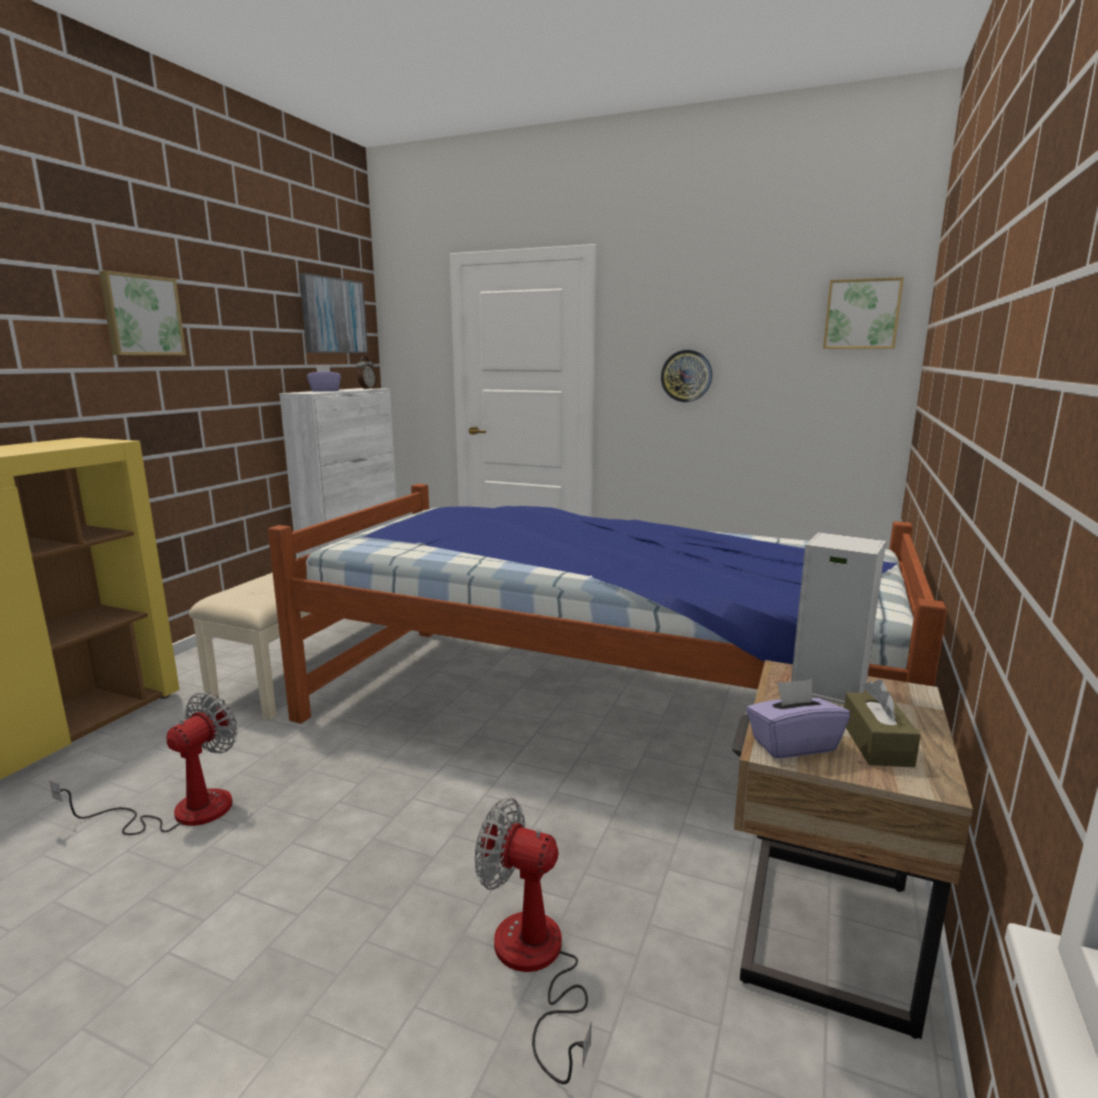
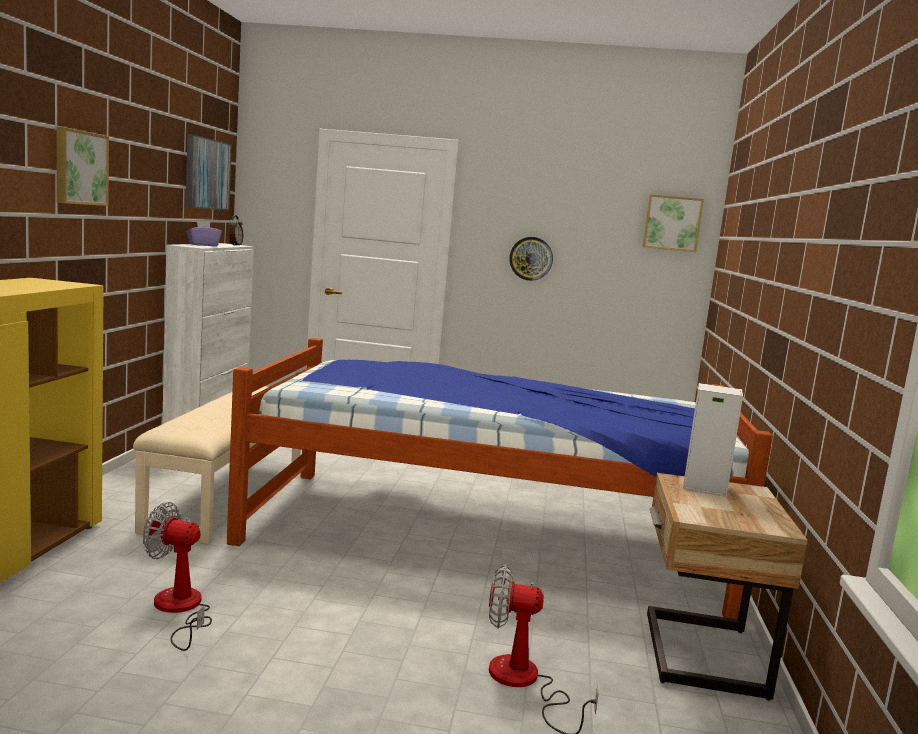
camera: 15 degrees left, 5 degrees down
fan [49,692,238,835] -> fan turned 90 degrees counterclockwise [143,502,212,651]
purple tissue box [746,679,850,758] -> none
brown tissue box [844,680,921,767] -> none

